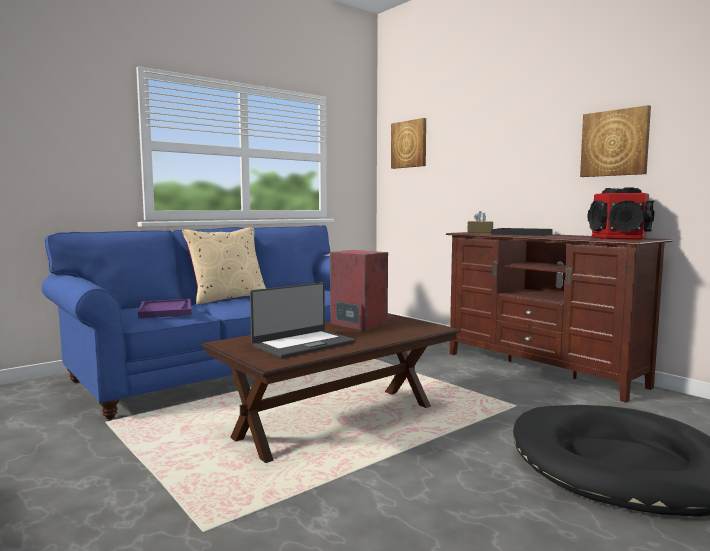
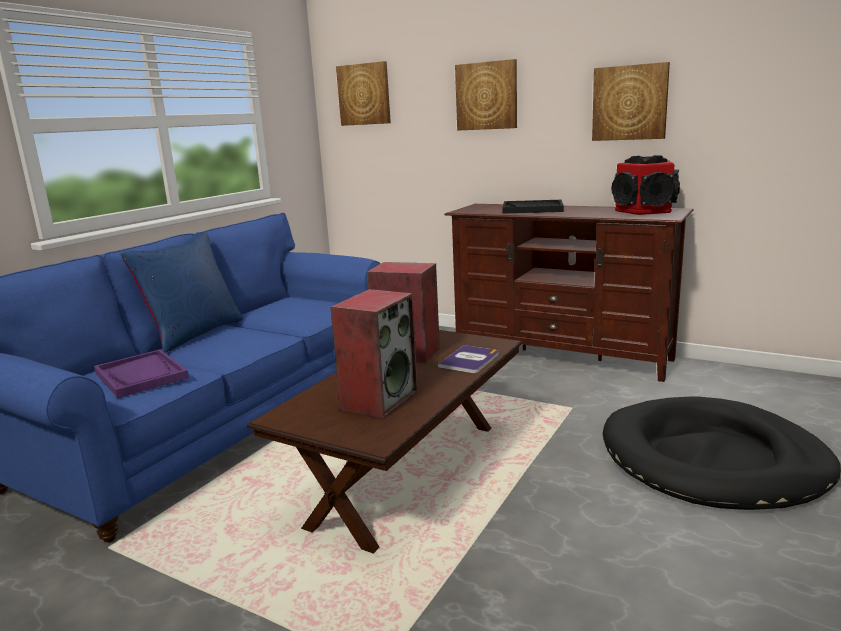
camera: 20 degrees left, 10 degrees up
beige pillow [182,228,266,304] -> blue pillow [121,232,243,353]
laptop [250,282,356,358] -> speaker [330,289,418,419]
brown tissue box [467,211,493,233] -> none
none -> book [438,345,499,373]
none -> picture [455,59,517,131]

